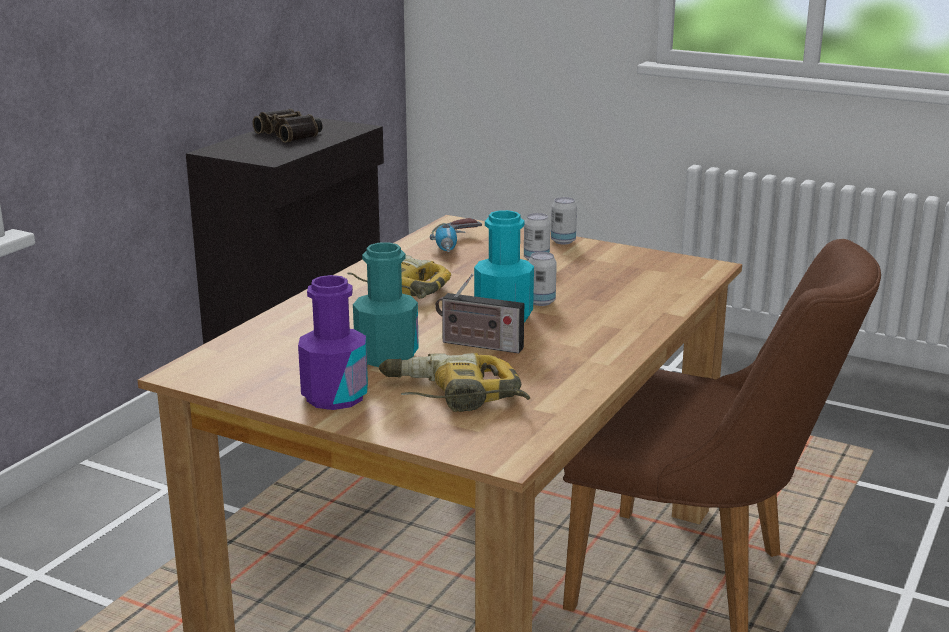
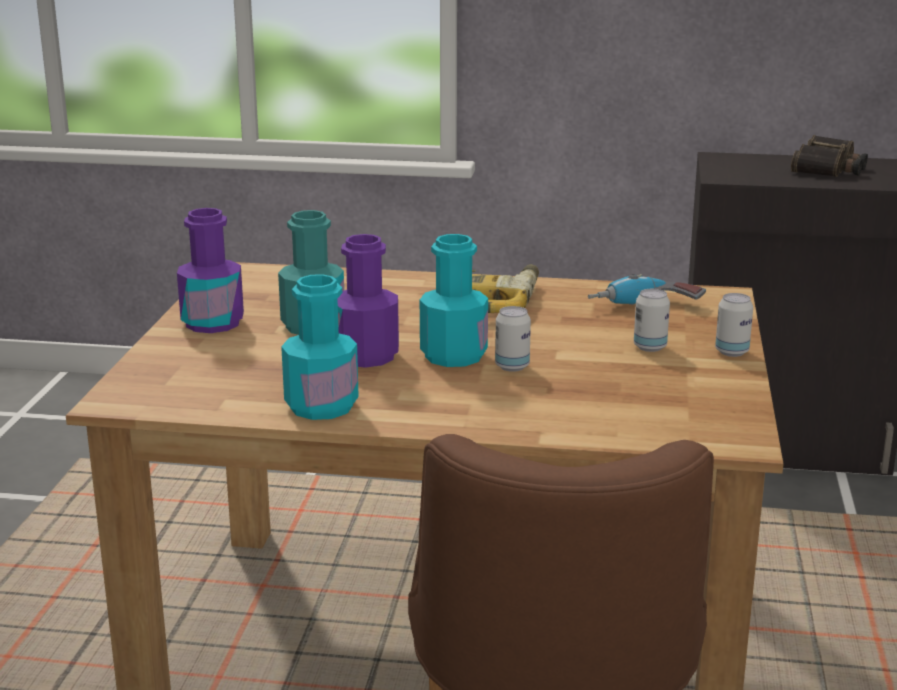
camera: 70 degrees right, 0 degrees up
power drill [379,353,530,412] -> none
radio [435,274,524,353] -> purple bottle [337,234,399,368]
none -> turquoise bottle [281,274,359,420]

